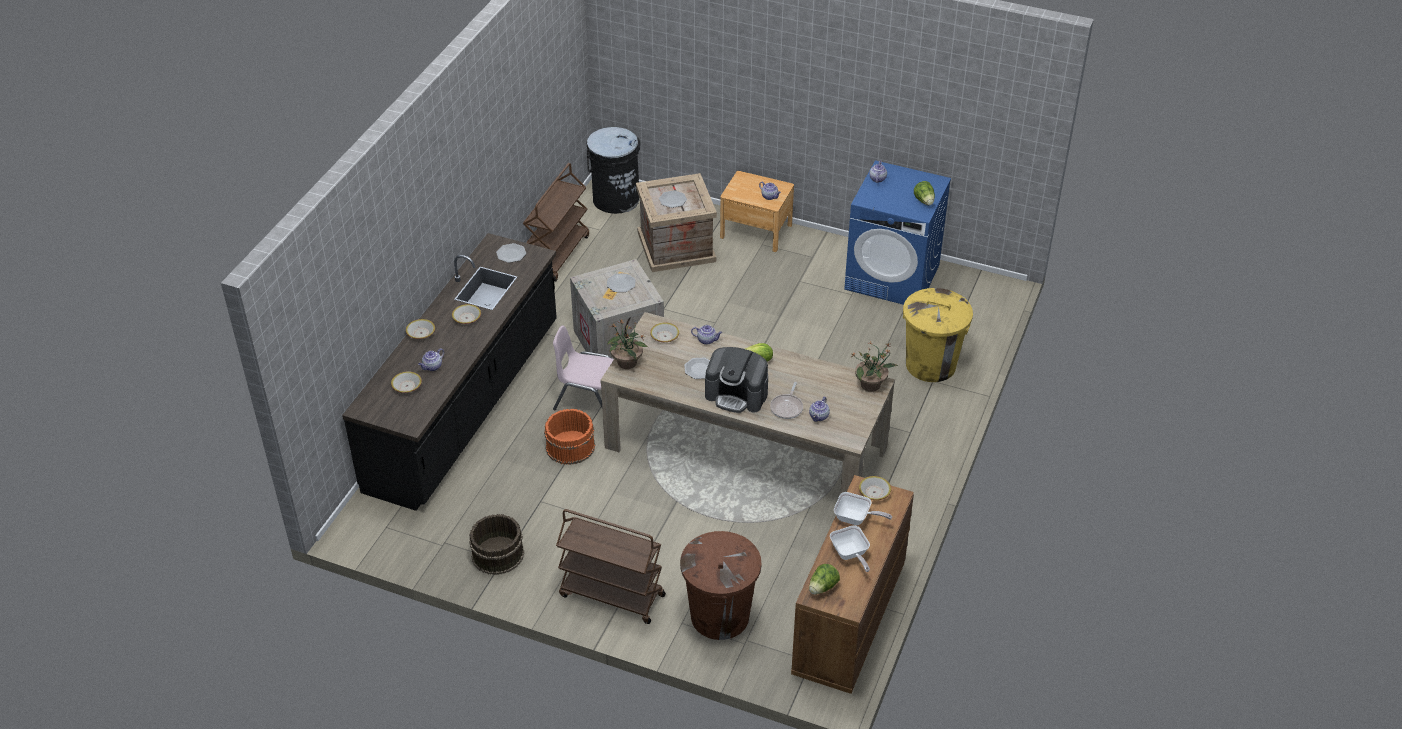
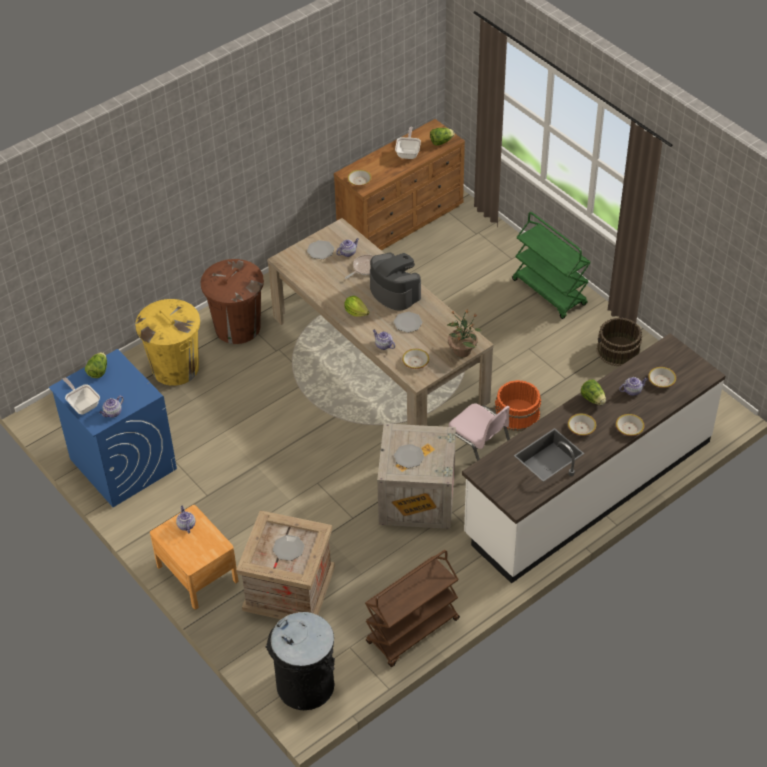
camera: 150 degrees left, 5 degrees up
black counter [342,233,557,511] -> white counter [462,333,726,584]
plate [496,243,526,263] -> plate moved to [307,240,334,259]
brown cart [556,509,666,624] -> green cart [512,212,591,319]
brown trash can [680,531,761,640] -> brown trash can moved to [201,259,264,344]
frying pan [834,492,892,525] -> frying pan moved to [63,377,100,414]
potted plant [851,342,898,392] -> none
none -> lettuce [581,379,606,405]

